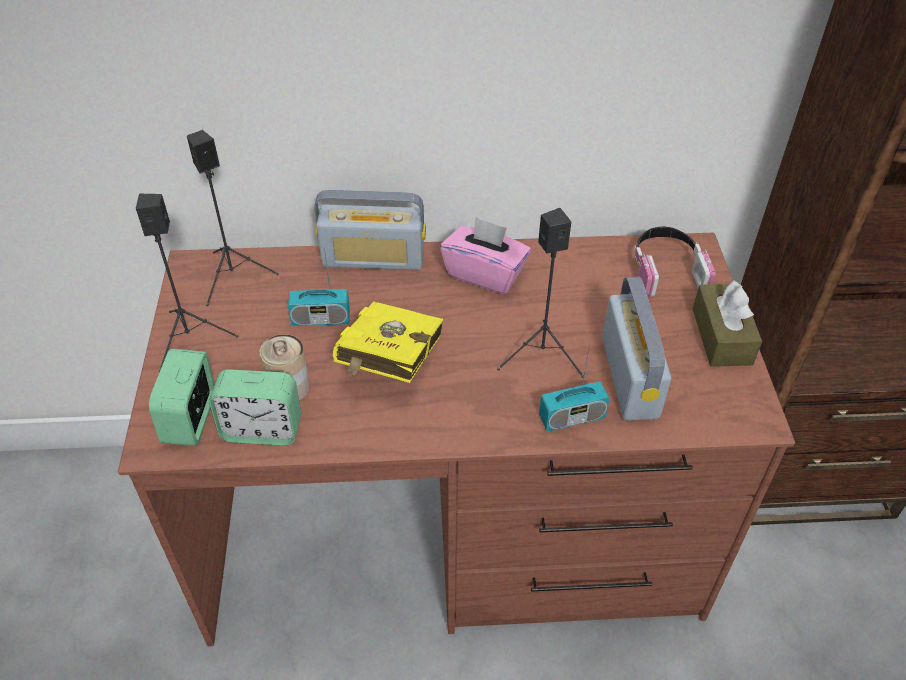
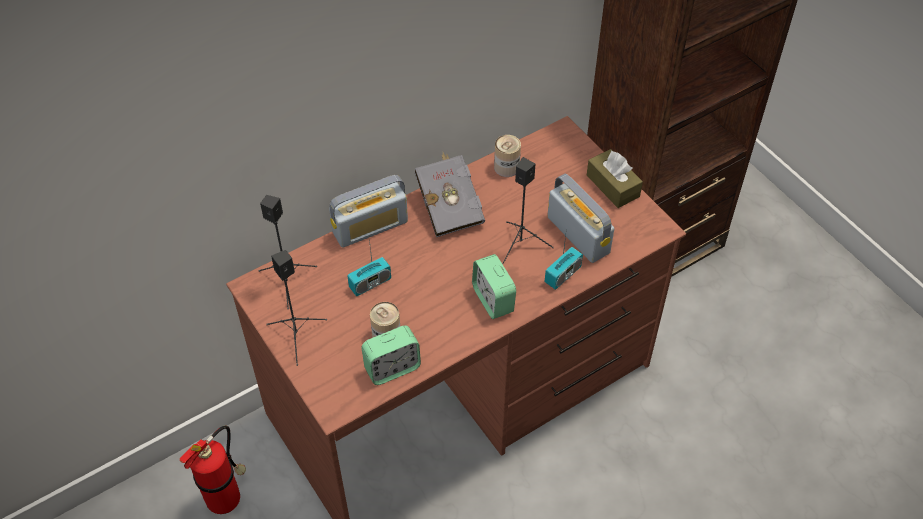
camera: 30 degrees left, 5 degrees up
alarm clock [149,349,215,446] -> alarm clock moved to [472,254,516,319]
yellow book [333,302,443,383] -> none
pink tissue box [440,217,531,294] -> grey book [415,152,485,237]
headphones [634,227,715,297] -> none
none -> fire extinguisher [180,425,246,514]
none -> can [494,135,521,177]

